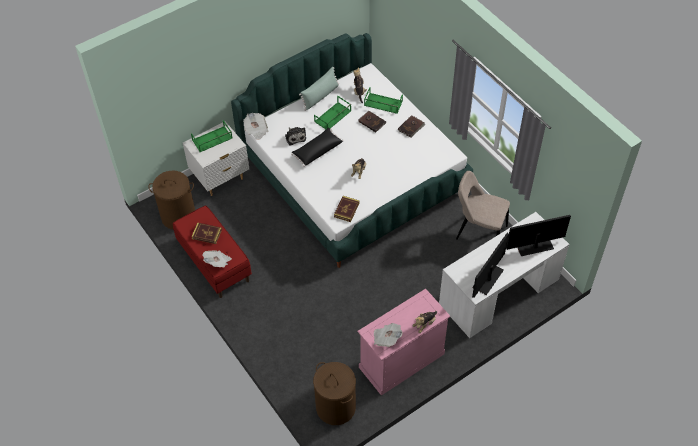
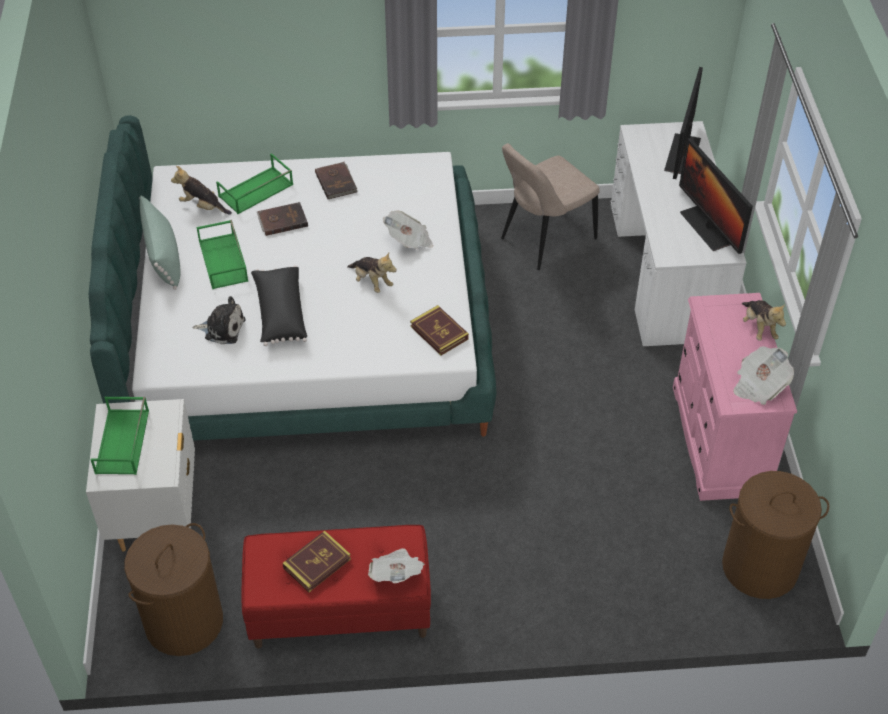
camera: 60 degrees left, 5 degrees down
newspaper [243,113,268,140] -> newspaper moved to [383,210,433,249]

